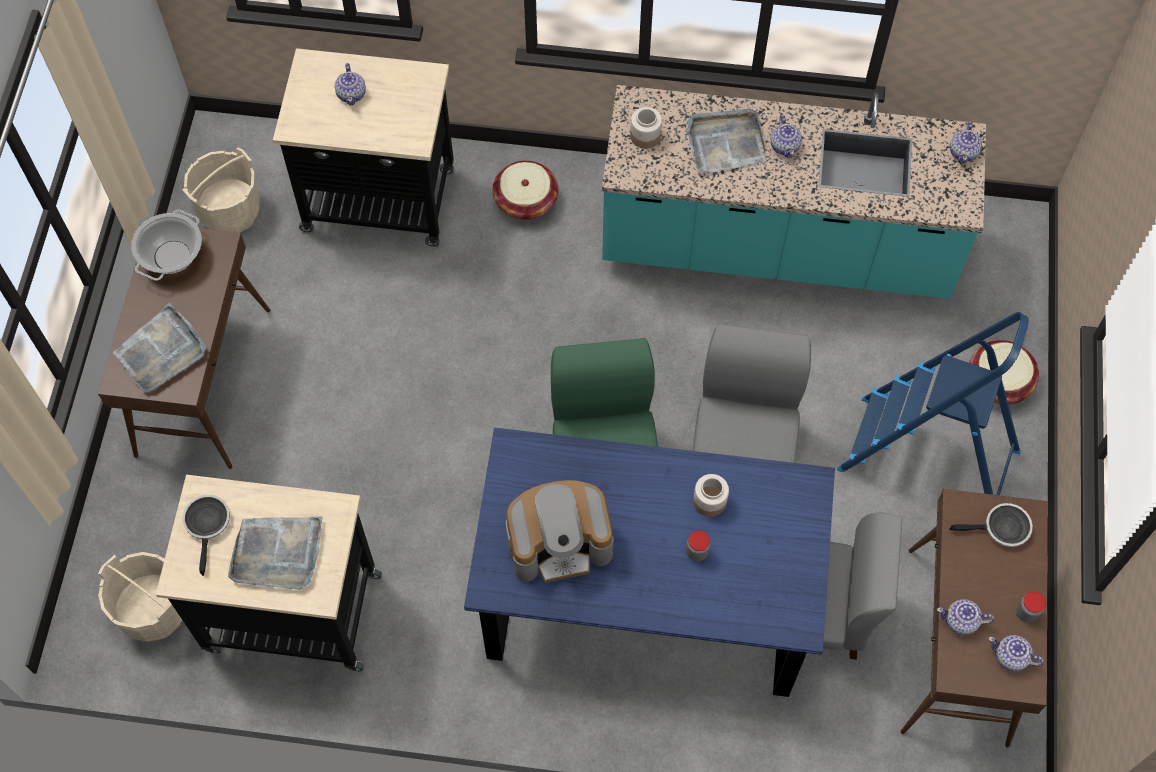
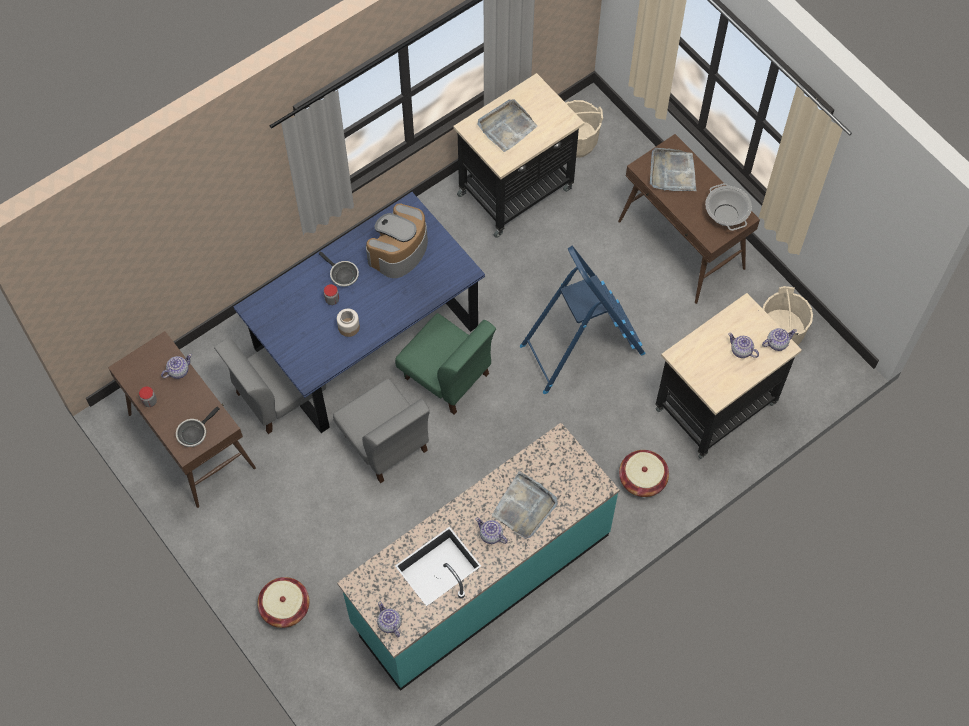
camera: 135 degrees right, 0 degrees up
frying pan [182,495,230,576] -> frying pan moved to [319,251,359,287]
jar [630,107,662,149] -> none
blue step ladder [837,312,1029,495] -> blue step ladder moved to [520,246,646,394]
teapot [988,635,1044,672] -> teapot moved to [762,328,797,351]

